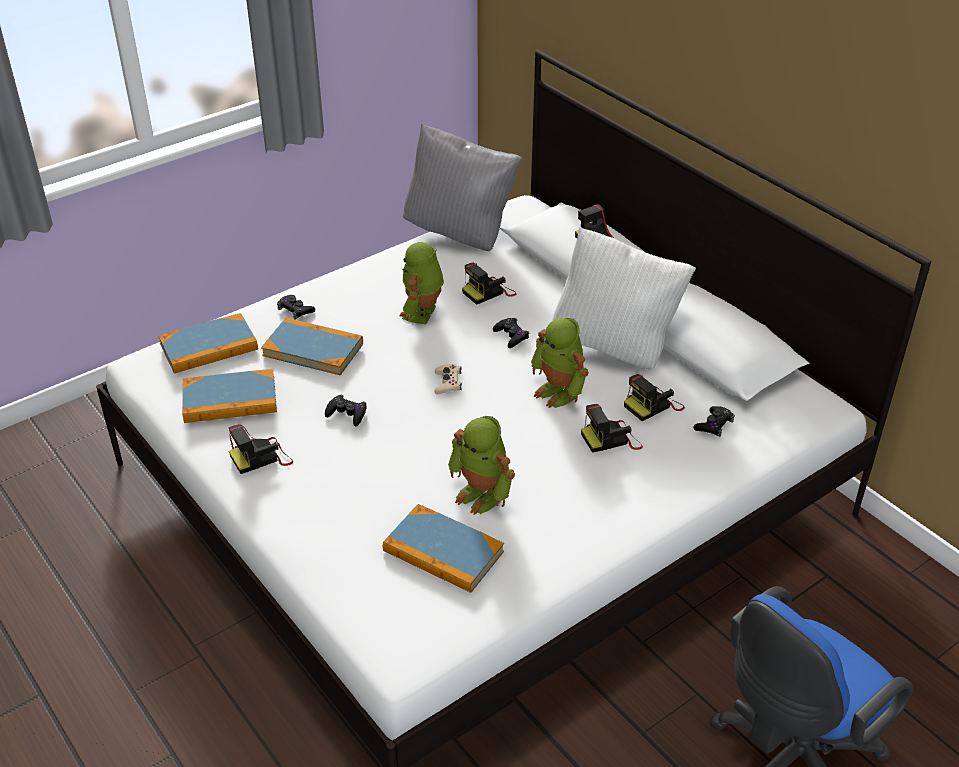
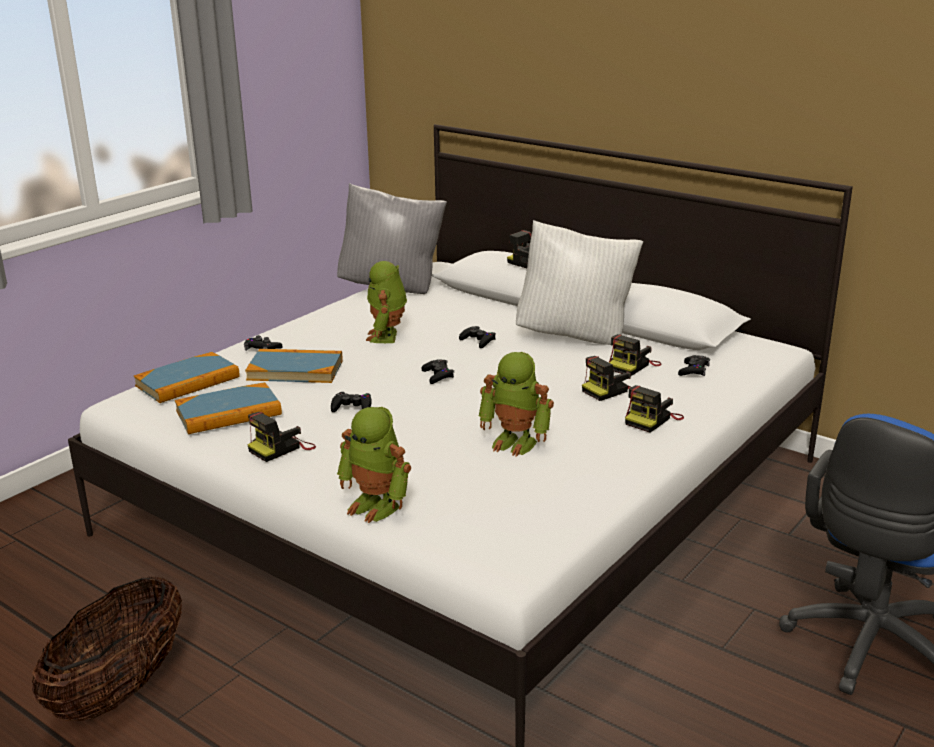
camera: 15 degrees left, 15 degrees down
book [383,504,504,593] -> none
beige game controller [435,364,462,395] -> black game controller [422,359,454,384]
camera [462,262,517,305] -> camera moved to [625,385,684,433]
toy robot [531,318,588,408] -> toy robot moved to [337,407,411,523]
none -> basket [32,576,182,721]

